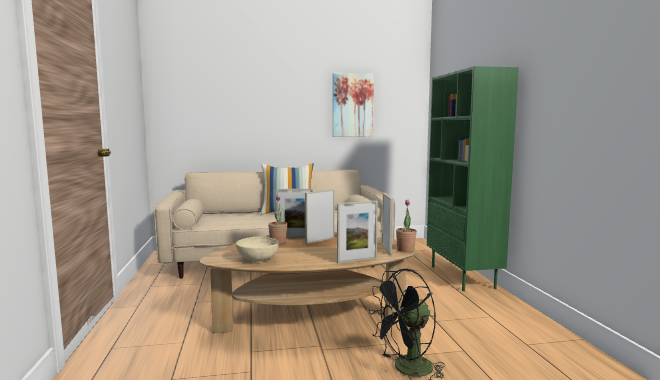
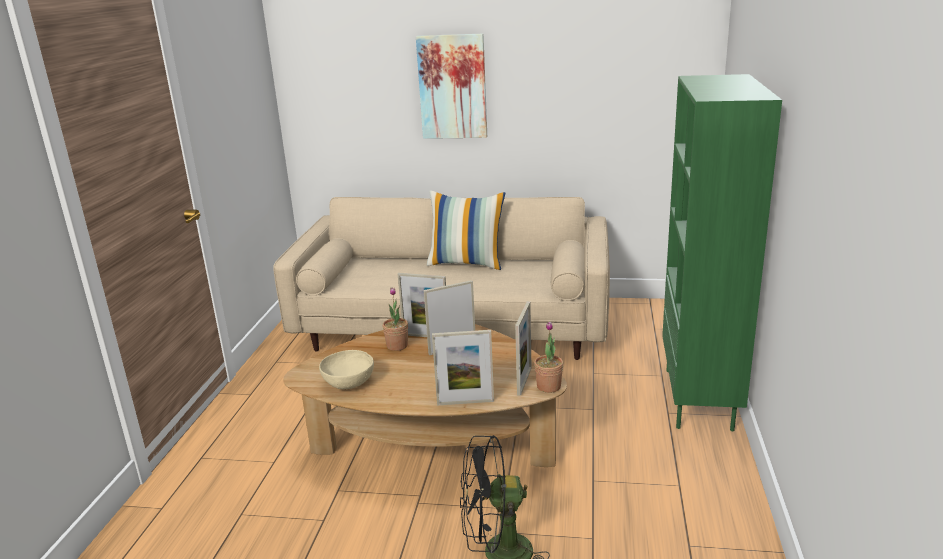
camera: 20 degrees right, 15 degrees up
picture [332,73,374,137] -> picture moved to [416,33,487,139]

